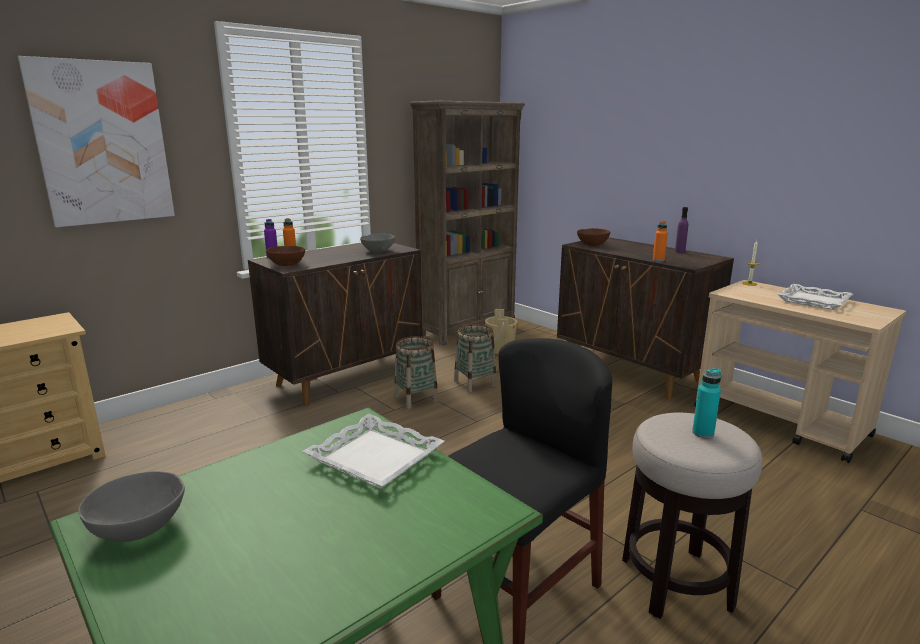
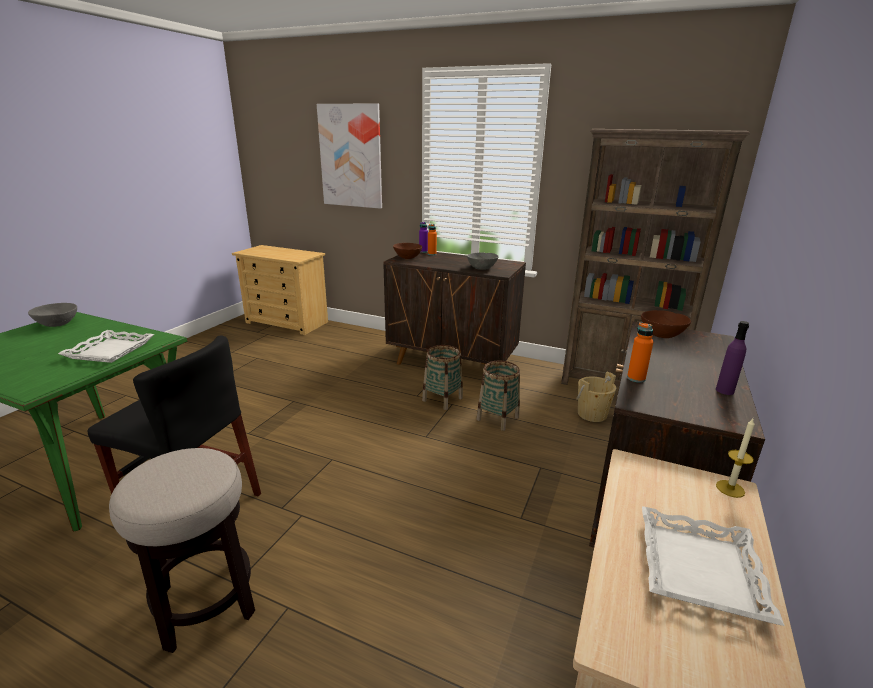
camera: 65 degrees right, 5 degrees up
turquoise bottle [692,368,721,438] -> none

